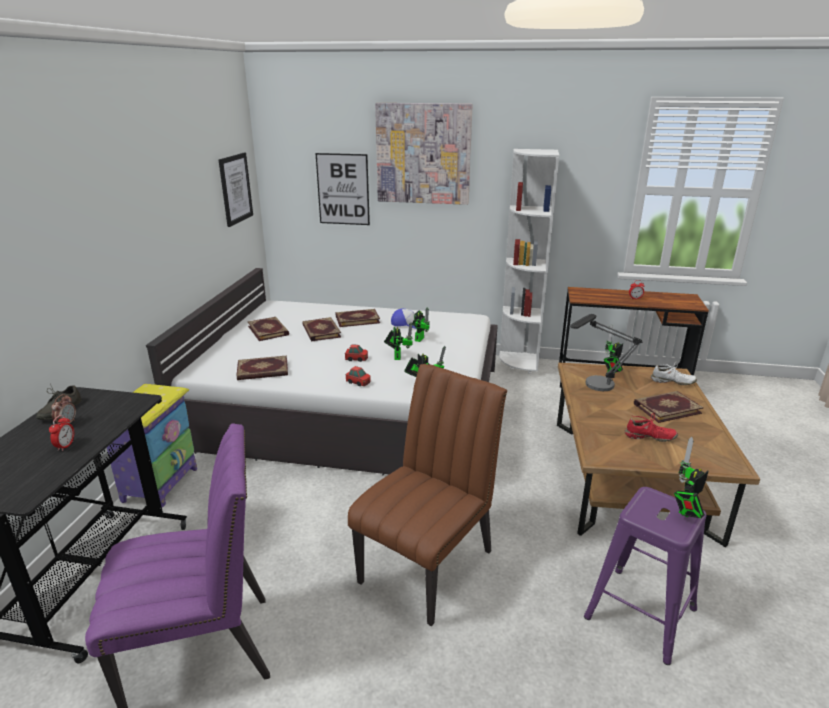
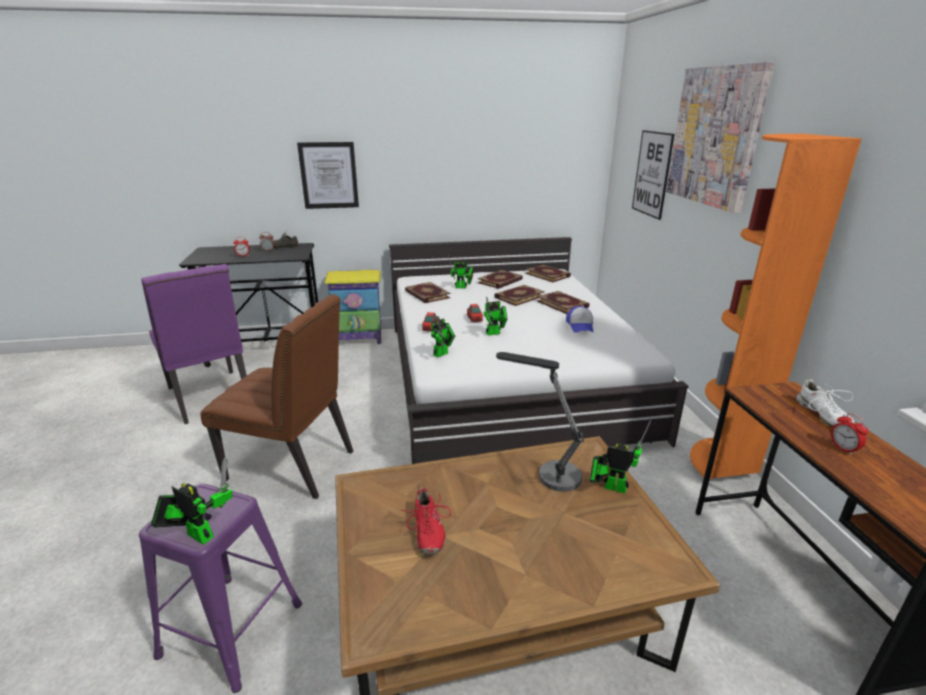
camera: 70 degrees right, 0 degrees up
picture [219,153,253,227] -> picture moved to [297,142,359,209]
toy robot [412,308,430,342] -> toy robot moved to [448,255,473,288]
white bookcase [499,149,559,374] -> orange bookcase [690,134,862,479]
book [634,391,704,423] -> book moved to [525,265,571,282]
white shoe [651,362,697,385] -> white shoe moved to [796,379,855,427]

